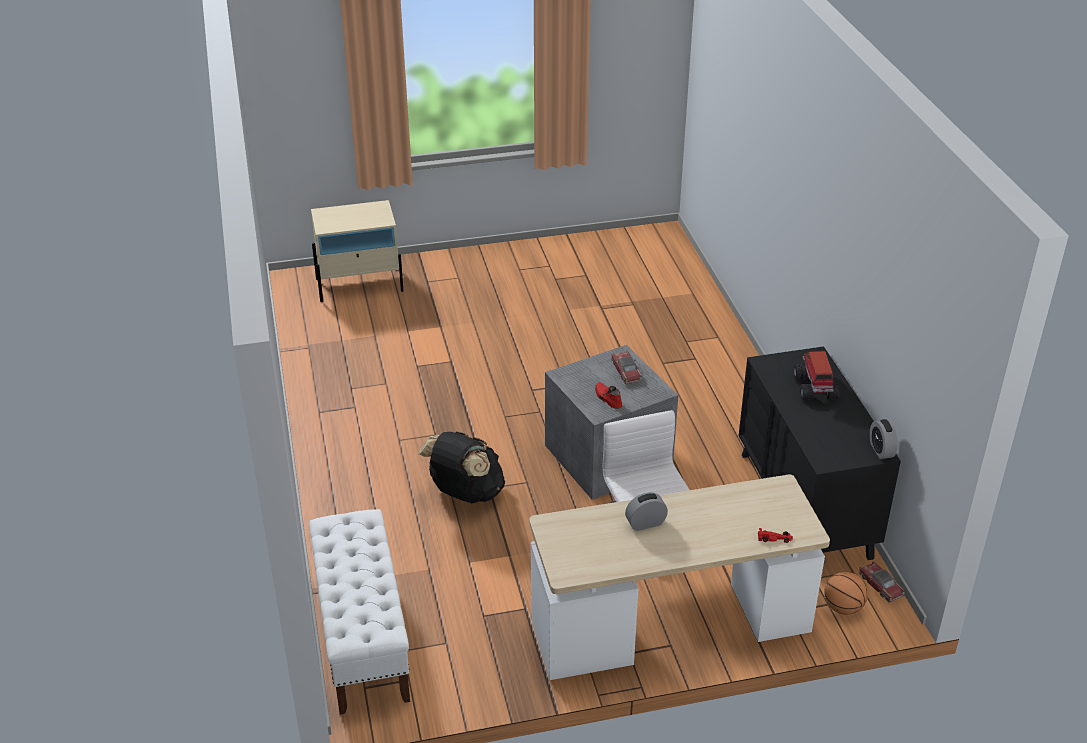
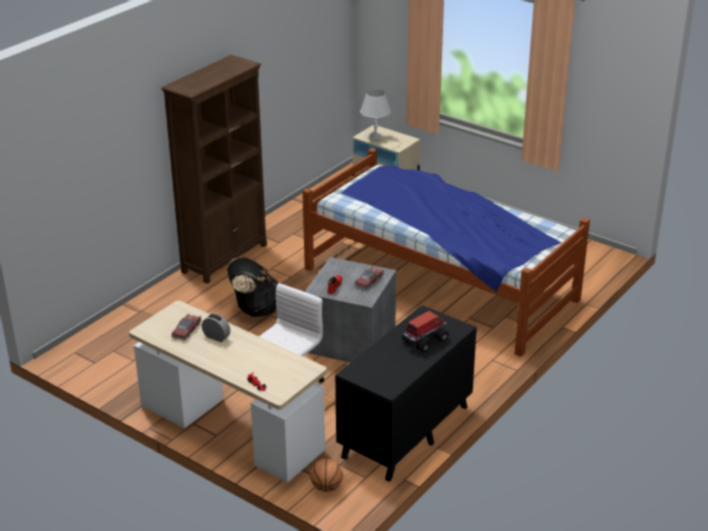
camera: 50 degrees right, 5 degrees down
white bench [309,509,410,715] -> none
toy car [859,561,905,603] -> toy car moved to [172,314,201,340]
alarm clock [870,419,898,459] -> none
none -> brown bookcase [161,55,267,284]
none -> bed [302,148,590,357]
none -> white table lamp [360,89,391,142]

